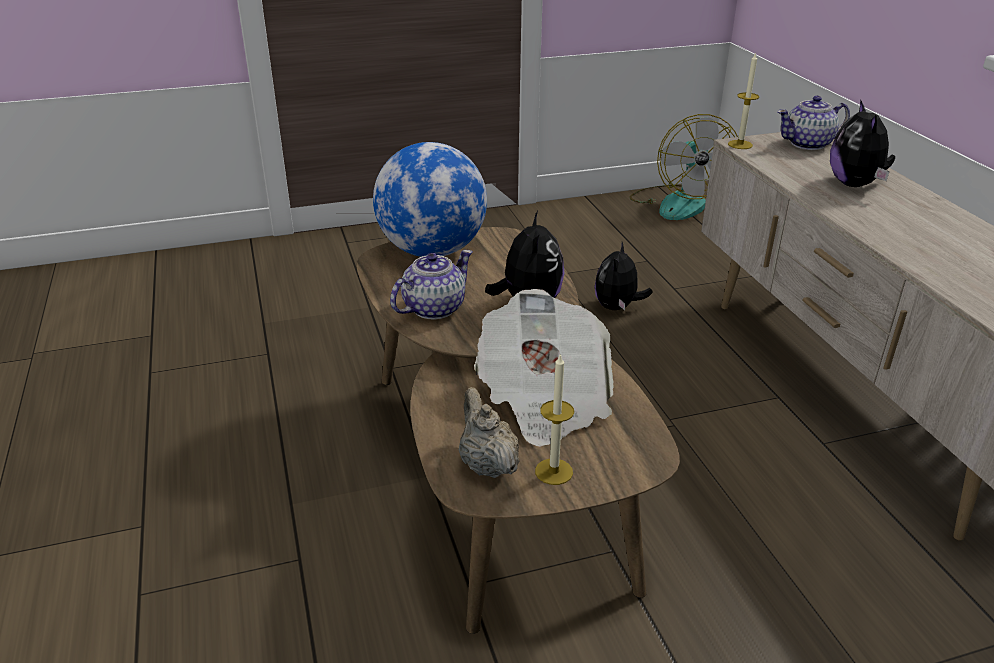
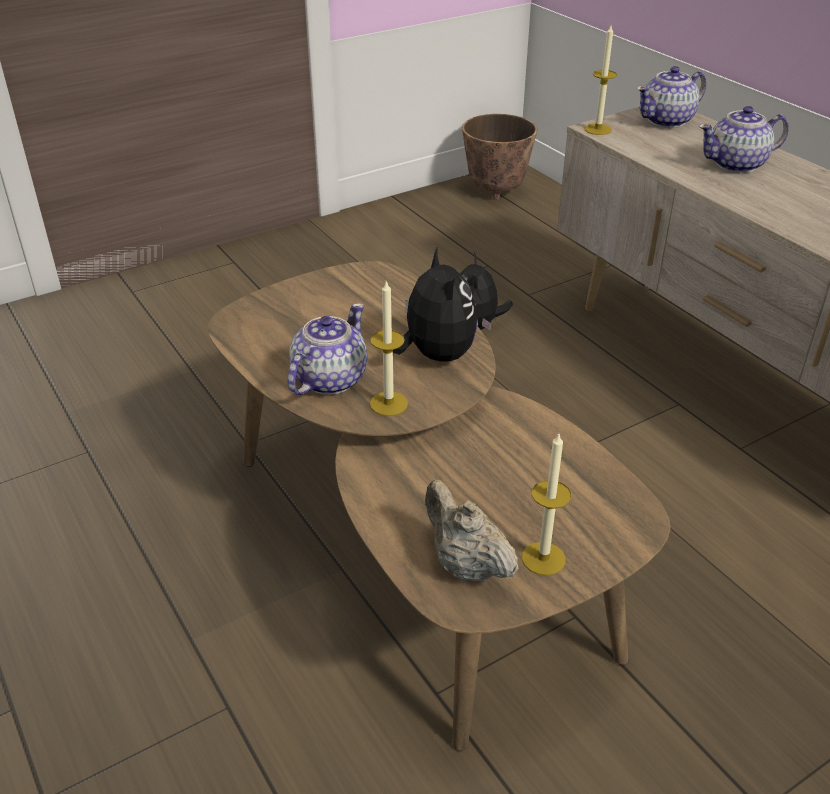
camera: 15 degrees left, 5 degrees up
globe [373,142,487,257] -> none
newspaper [474,289,614,447] -> none
fan [630,114,738,220] -> planter [462,114,537,200]
plush toy [830,100,895,187] -> teapot [699,106,789,173]
none -> candle [370,280,408,416]

